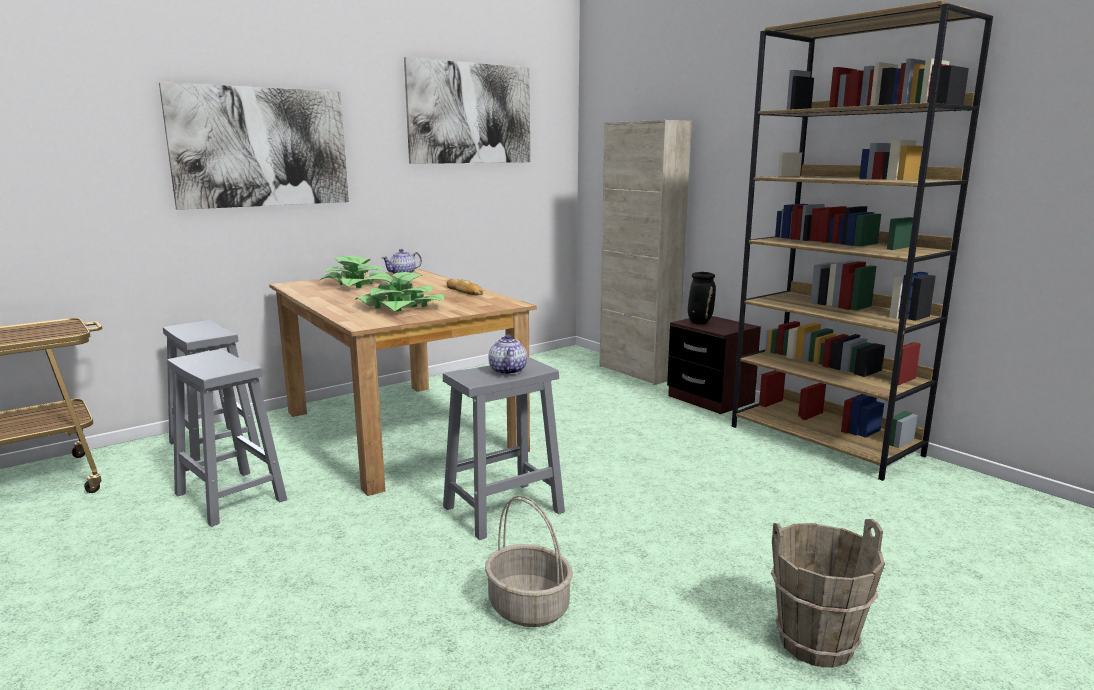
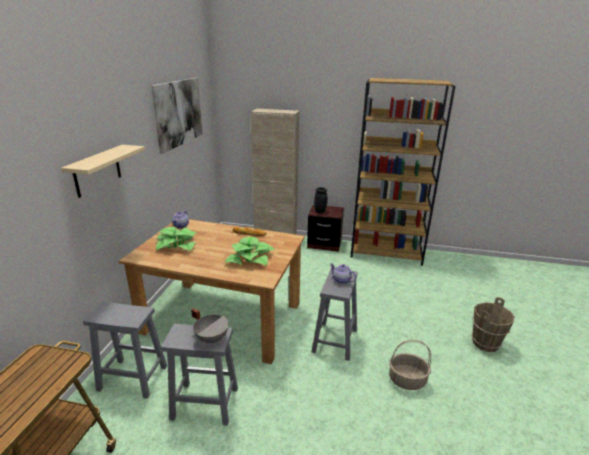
camera: 40 degrees left, 10 degrees up
picture [159,82,349,210] -> beige shelf [61,145,145,198]
none -> grey cooking pot [191,308,229,344]

